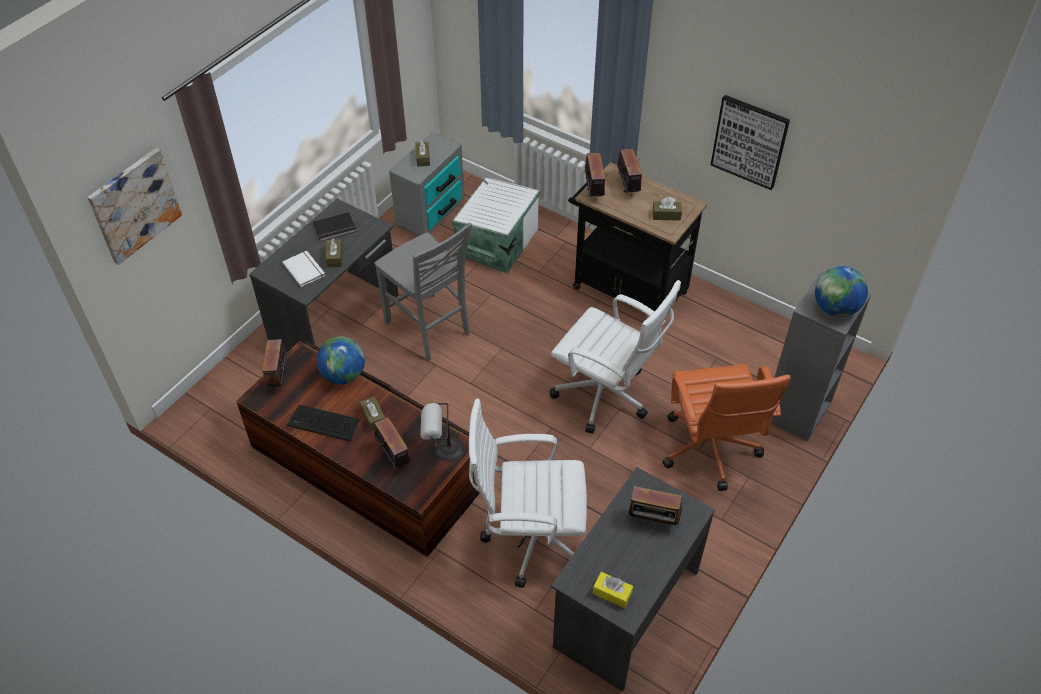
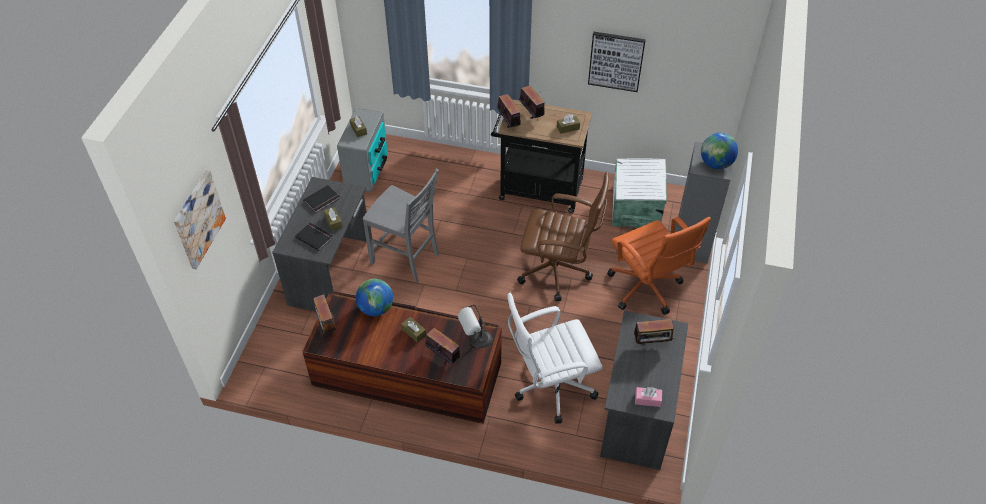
camera: 20 degrees left, 0 degrees up
white book [283,251,325,287] -> black book [295,223,333,251]
keyboard [287,405,360,441] -> none
white storage box [452,178,540,273] -> white storage box moved to [612,158,667,228]
white office chair [550,280,681,434] -> brown office chair [517,172,609,301]
yellow tissue box [593,572,633,608] -> pink tissue box [635,387,662,407]

